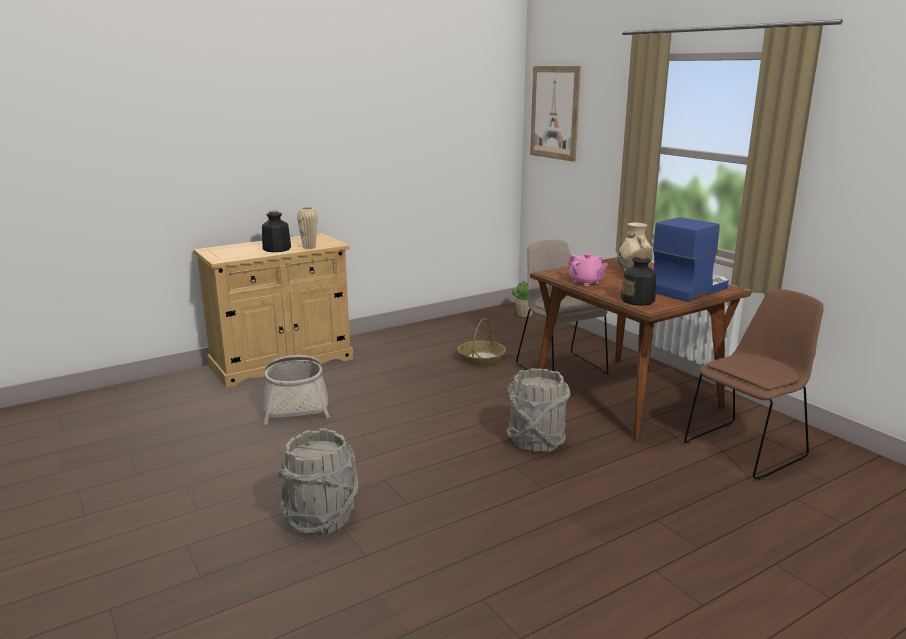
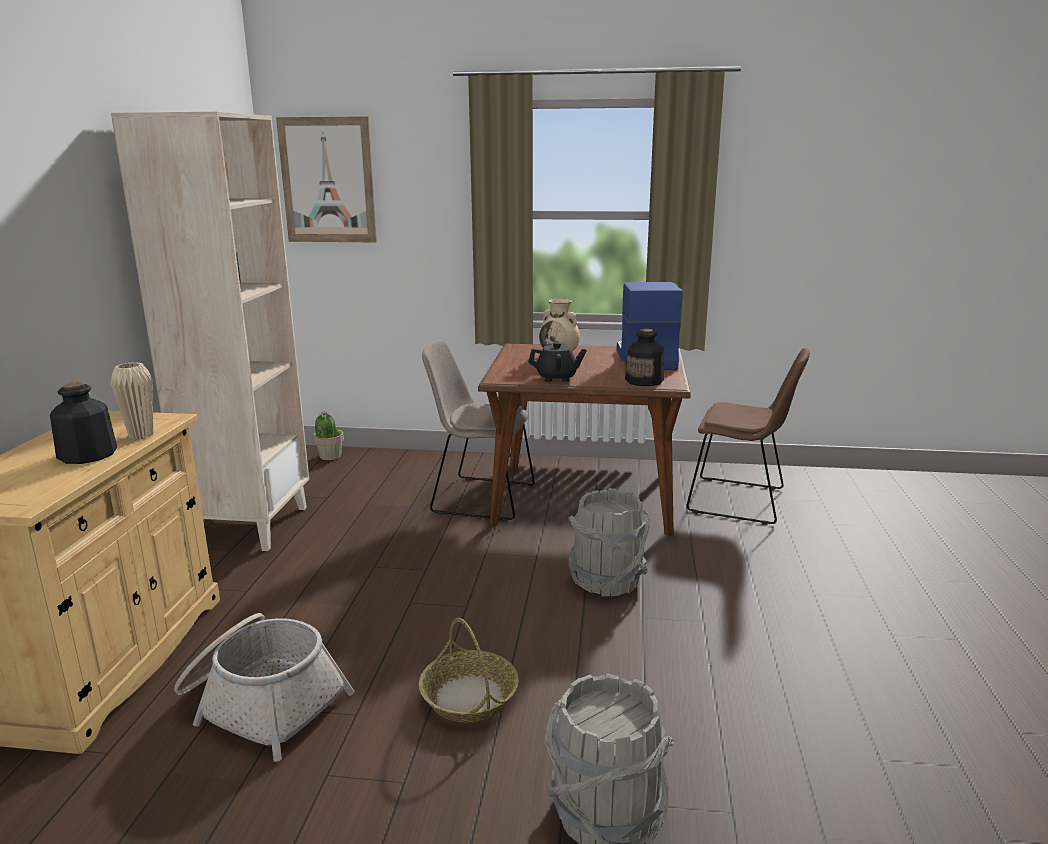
camera: 50 degrees left, 0 degrees up
basket [458,318,506,365] -> basket moved to [419,618,519,723]
pink teapot [568,253,608,286] -> black teapot [528,342,587,382]
brown chair [684,289,824,480] -> brown chair turned 105 degrees clockwise [687,348,810,525]
none -> beige bookcase [111,112,309,551]

